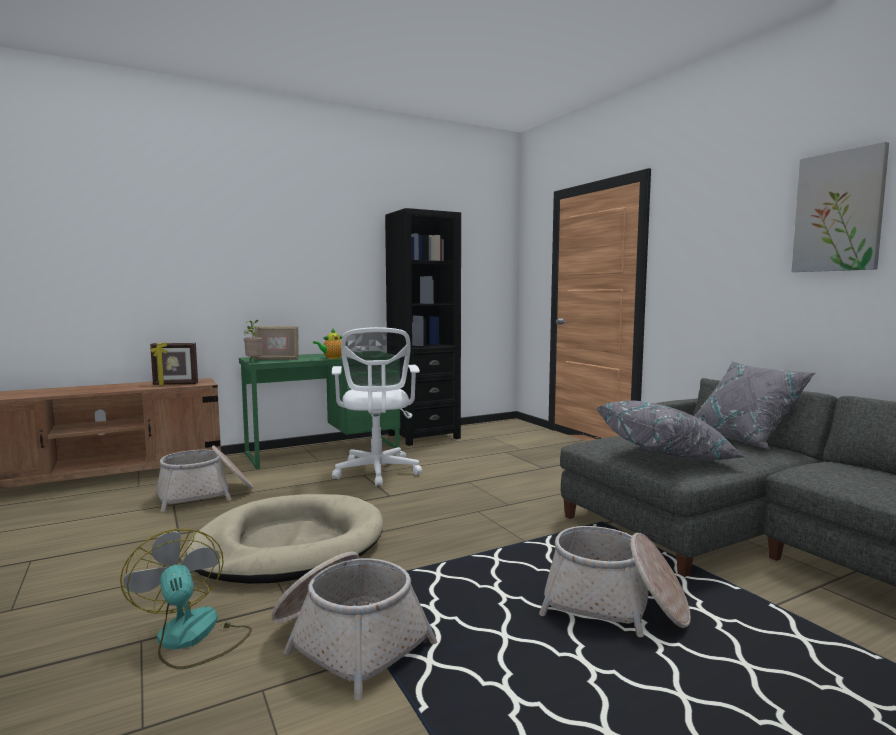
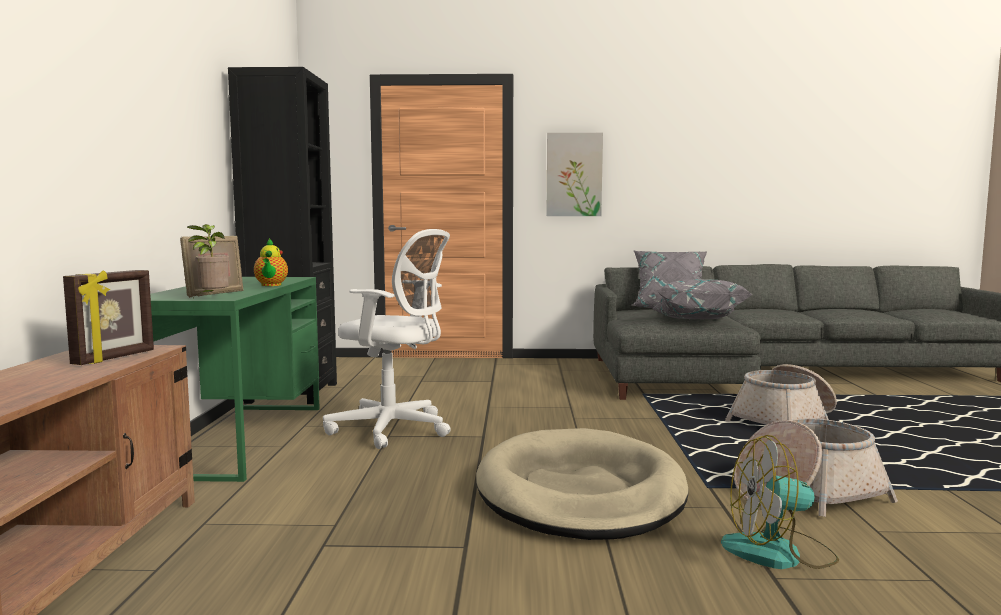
camera: 60 degrees left, 0 degrees up
basket [156,445,253,512] -> none
picture [791,142,889,272] -> picture moved to [546,133,603,216]

